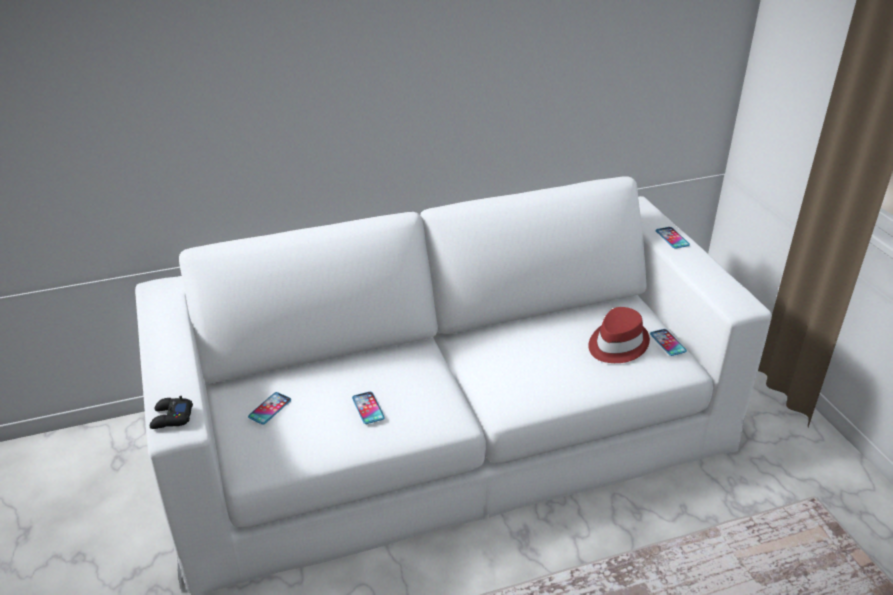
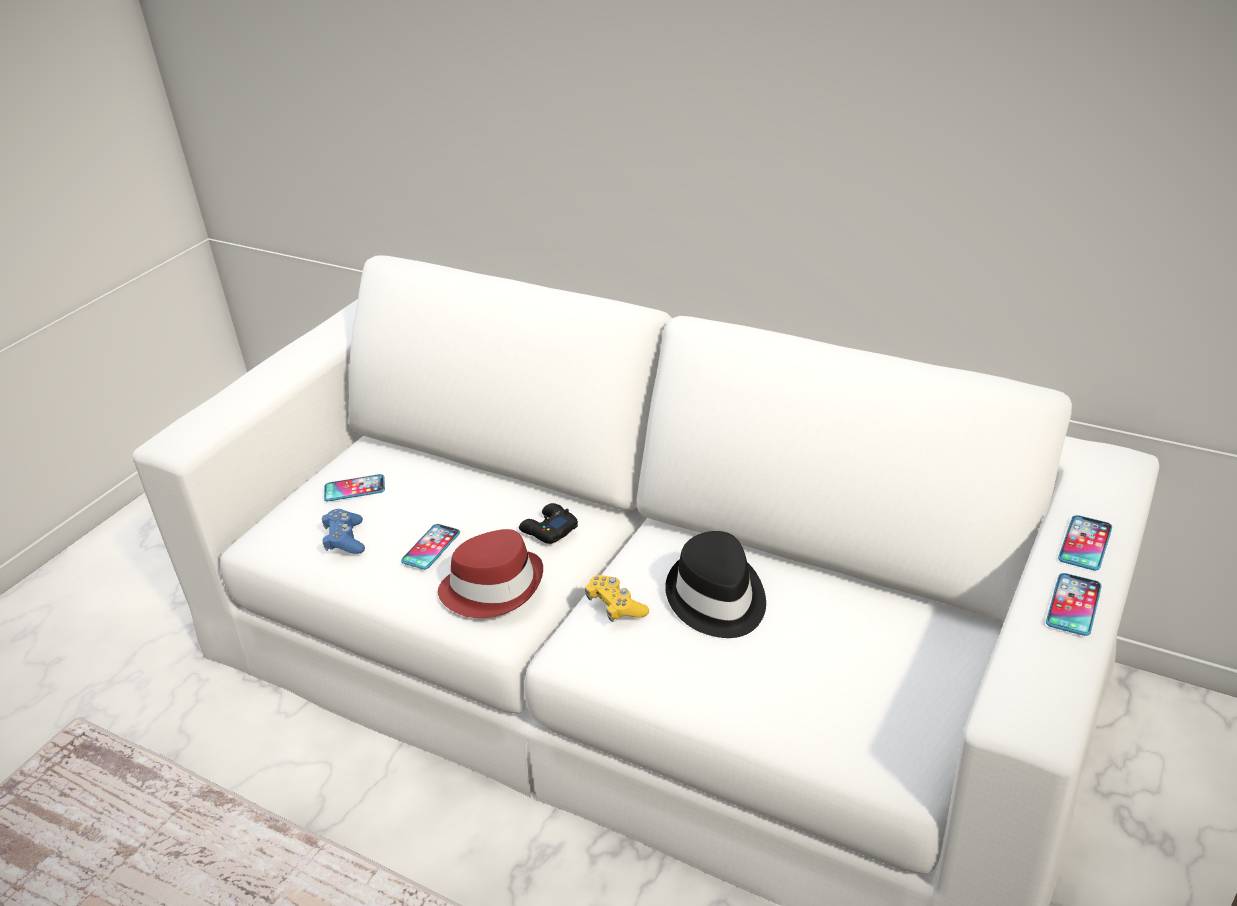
camera: 50 degrees right, 0 degrees up
black game controller [150,396,193,429] -> black game controller moved to [519,503,578,544]
red hat [588,307,650,363] -> red hat moved to [438,529,543,618]
phone [650,329,687,356] -> phone moved to [1046,573,1102,636]
none -> blue game controller [322,509,365,554]
none -> yellow game controller [585,575,649,622]
none -> black hat [665,531,766,638]

